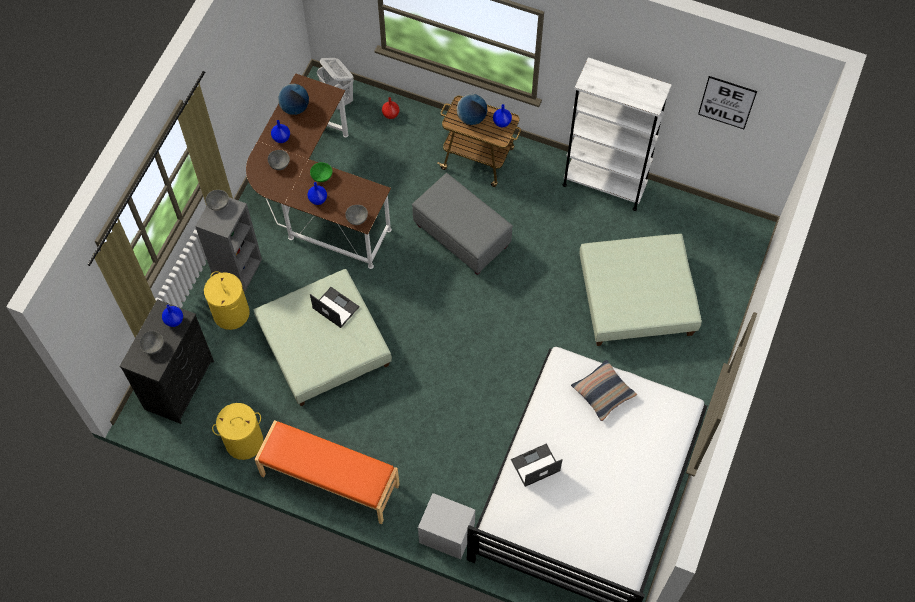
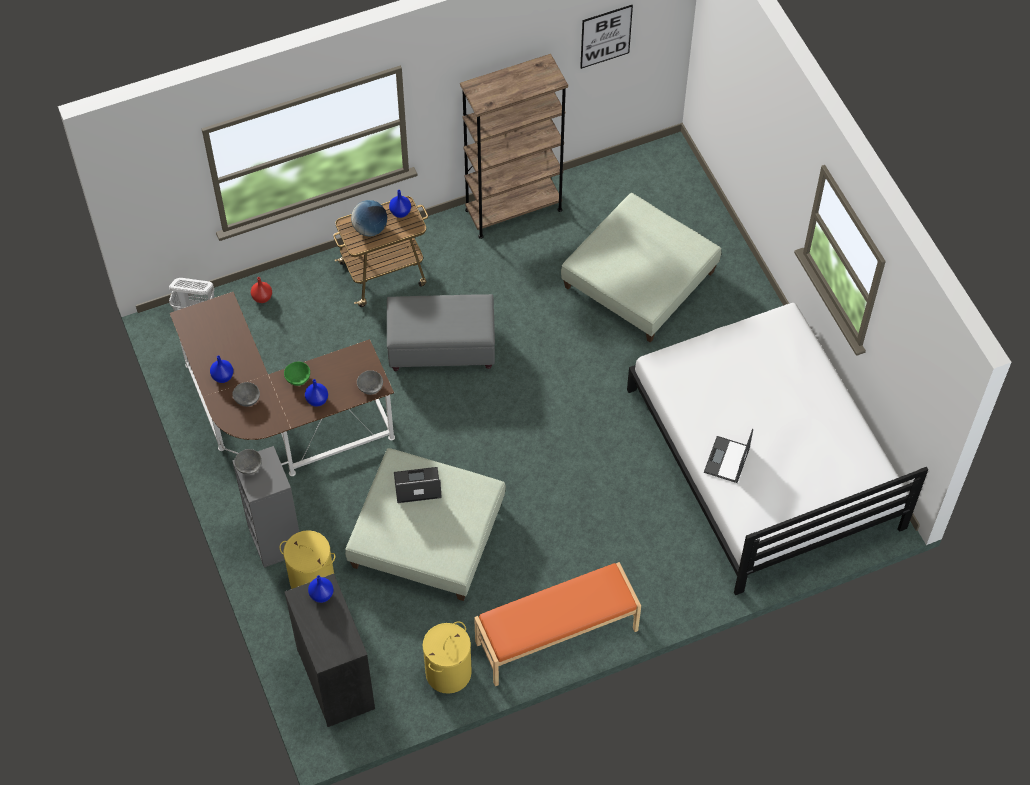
camera: 45 degrees left, 5 degrees down
grey bowl [140,331,164,354] -> none
globe [278,84,309,115] -> none
grey nightstand [418,493,475,559] -> none
white bookcase [563,57,672,211] -> brown bookcase [460,54,568,239]
pillow [571,360,637,421] -> none

